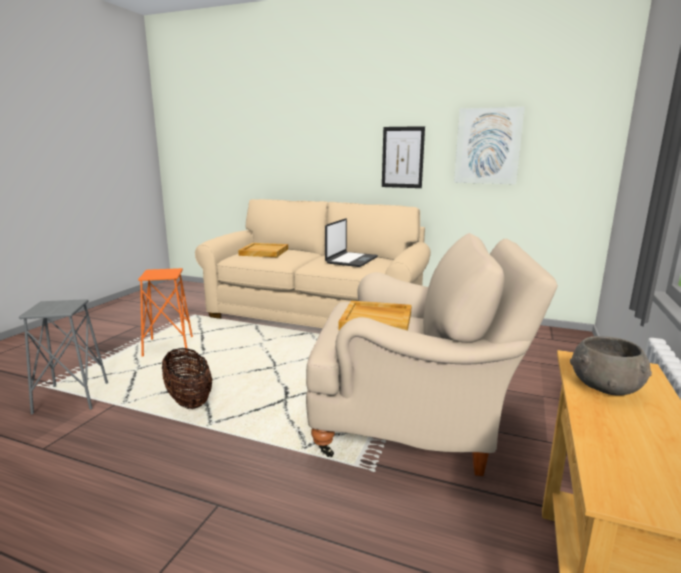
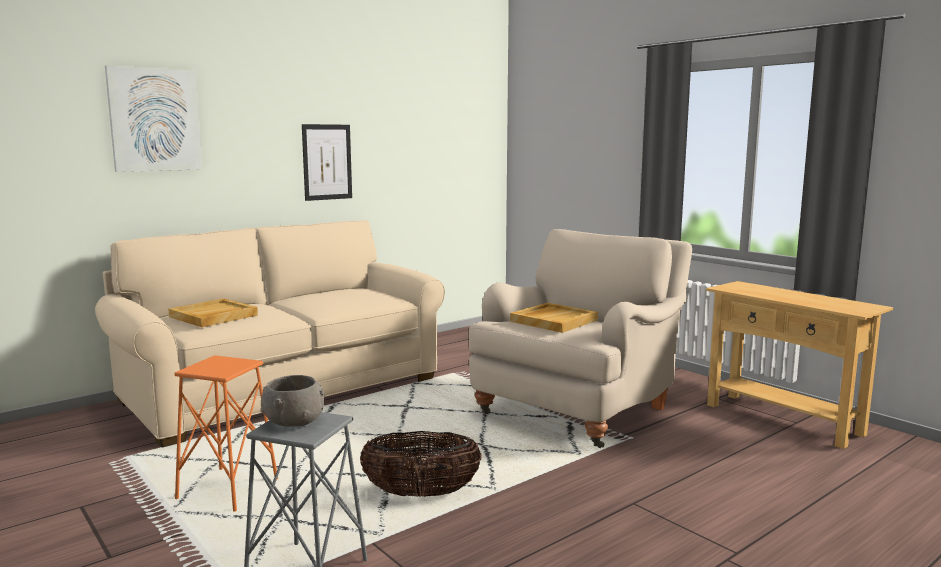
camera: 60 degrees left, 5 degrees down
laptop [325,218,378,267] -> none
picture [454,107,525,184] -> picture moved to [105,65,203,172]
grey bowl [570,336,652,396] -> grey bowl moved to [261,375,325,427]

